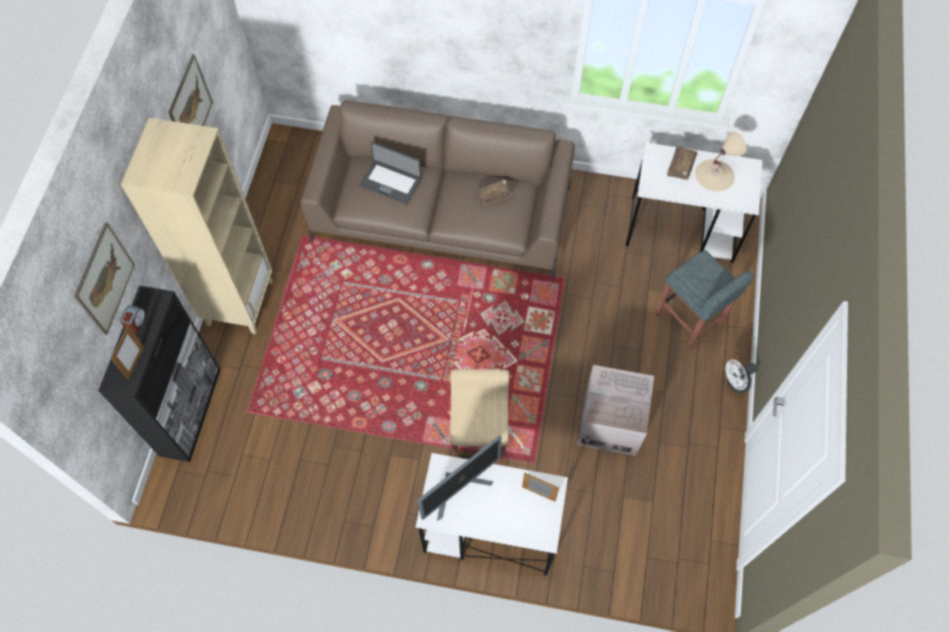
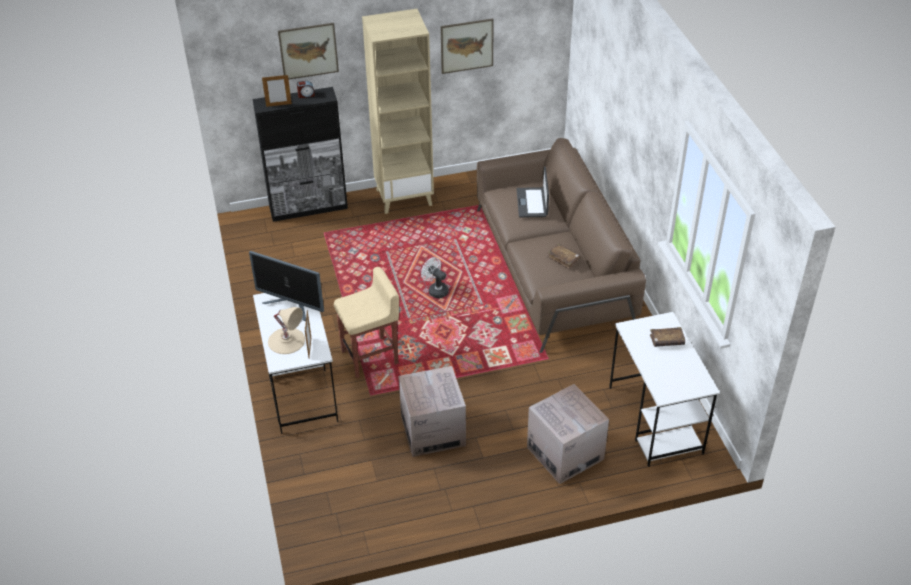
camera: 65 degrees right, 20 degrees down
grey stool [656,250,754,350] -> cardboard box [527,384,609,484]
beige table lamp [695,132,747,191] -> beige table lamp moved to [268,307,305,354]
white fan [726,359,758,393] -> white fan moved to [421,257,449,298]

